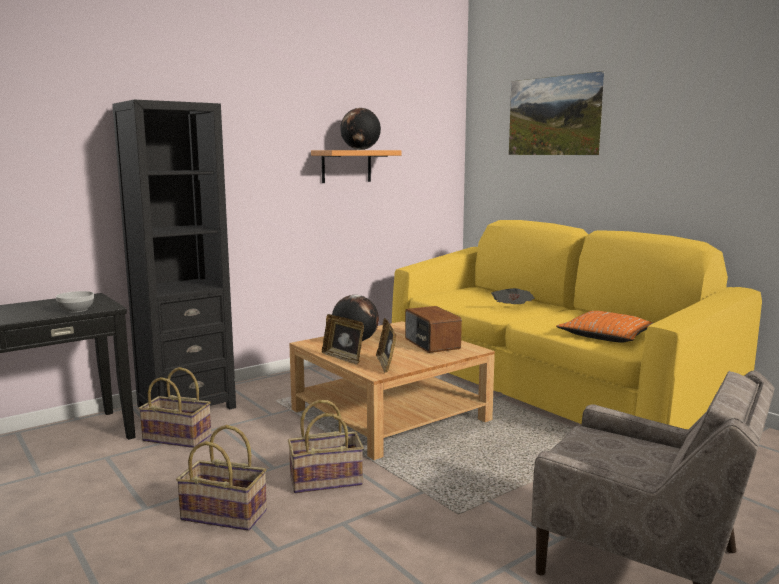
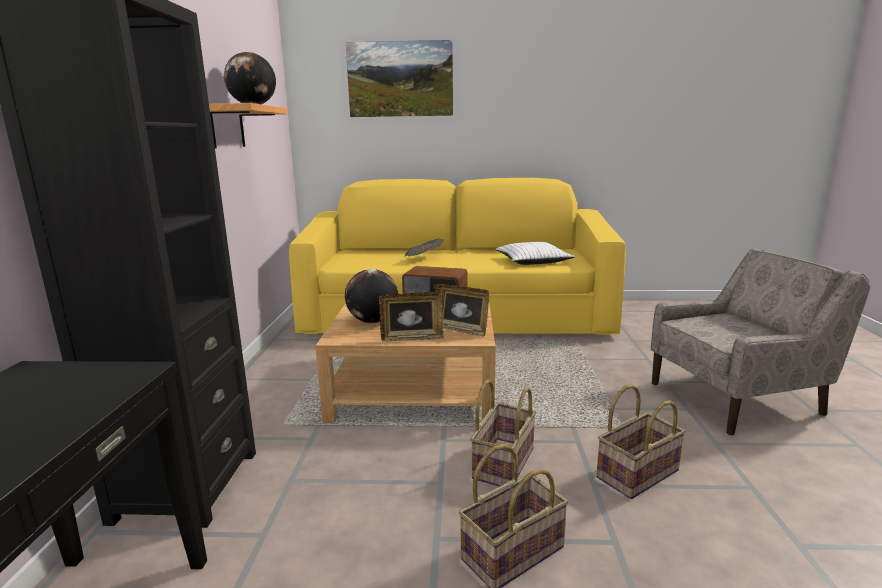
camera: 50 degrees left, 5 degrees up
bowl [56,291,94,313] -> none
basket [139,367,211,448] -> basket moved to [596,384,686,499]
orange pillow [556,311,653,343] -> white pillow [496,242,575,265]

